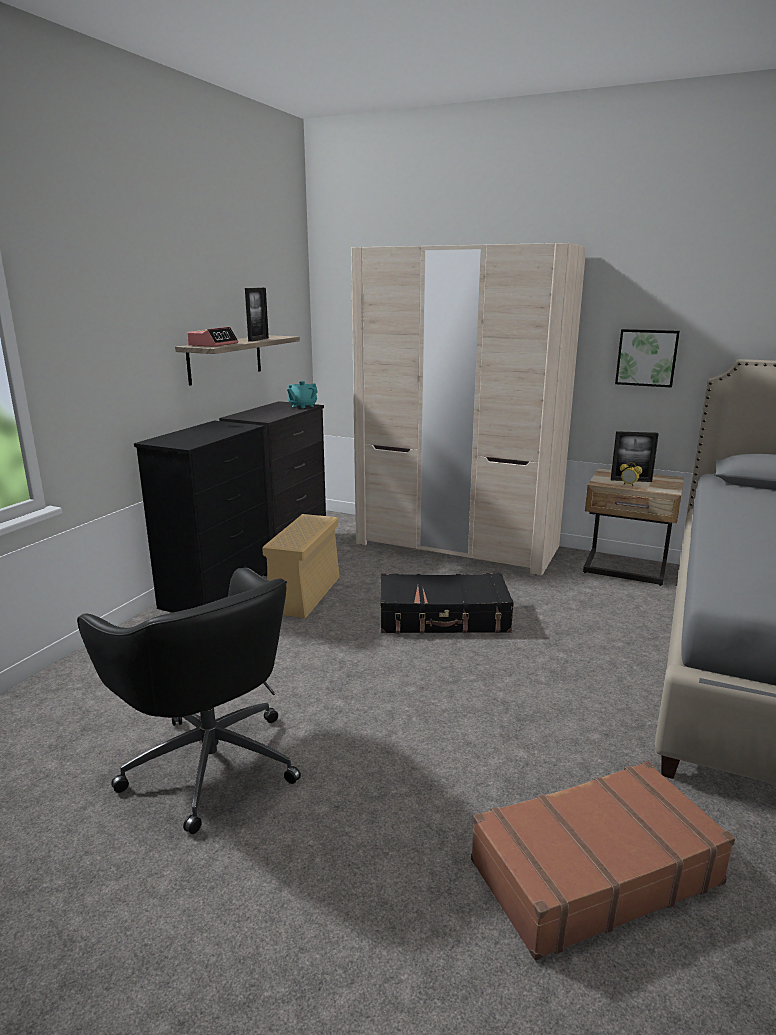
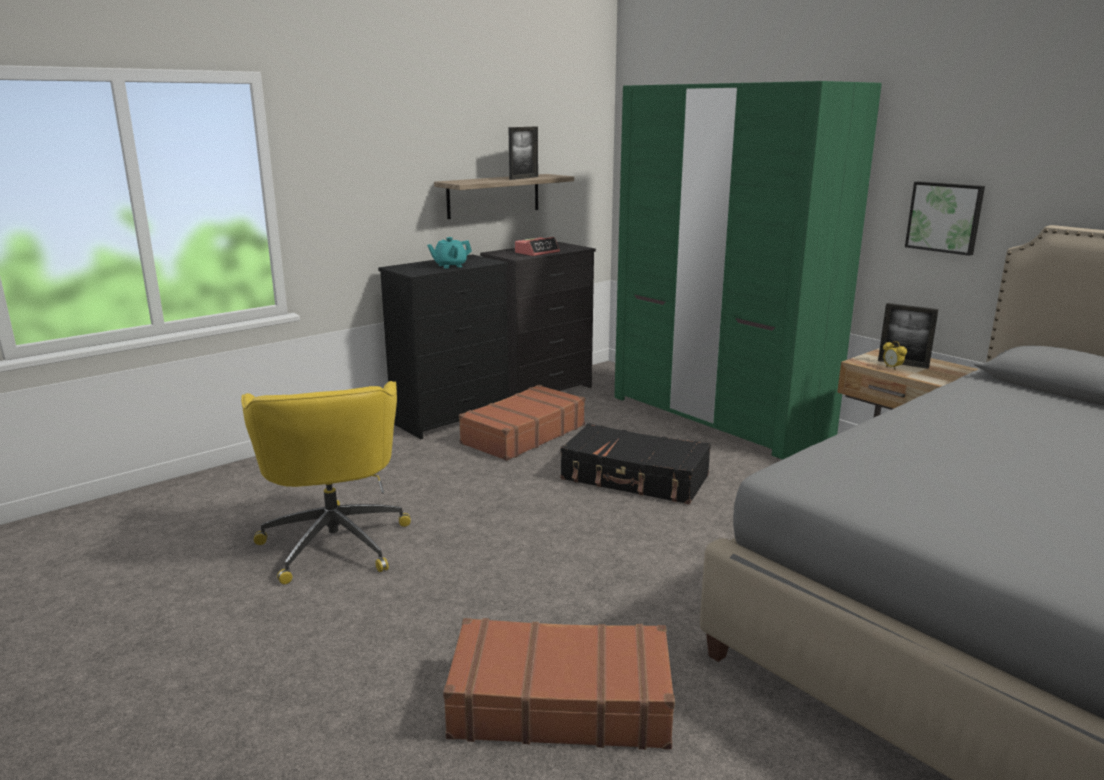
camera: 25 degrees right, 0 degrees up
black office chair [77,568,301,834] -> yellow office chair [241,381,411,584]
alarm clock [187,327,238,347] -> alarm clock moved to [515,237,560,256]
beige storage box [262,514,340,618] -> brown suitcase [459,385,585,461]
turquoise teapot [287,381,318,408] -> turquoise teapot moved to [427,237,472,269]
beige wardrobe [351,243,586,575] -> green wardrobe [614,81,882,460]

